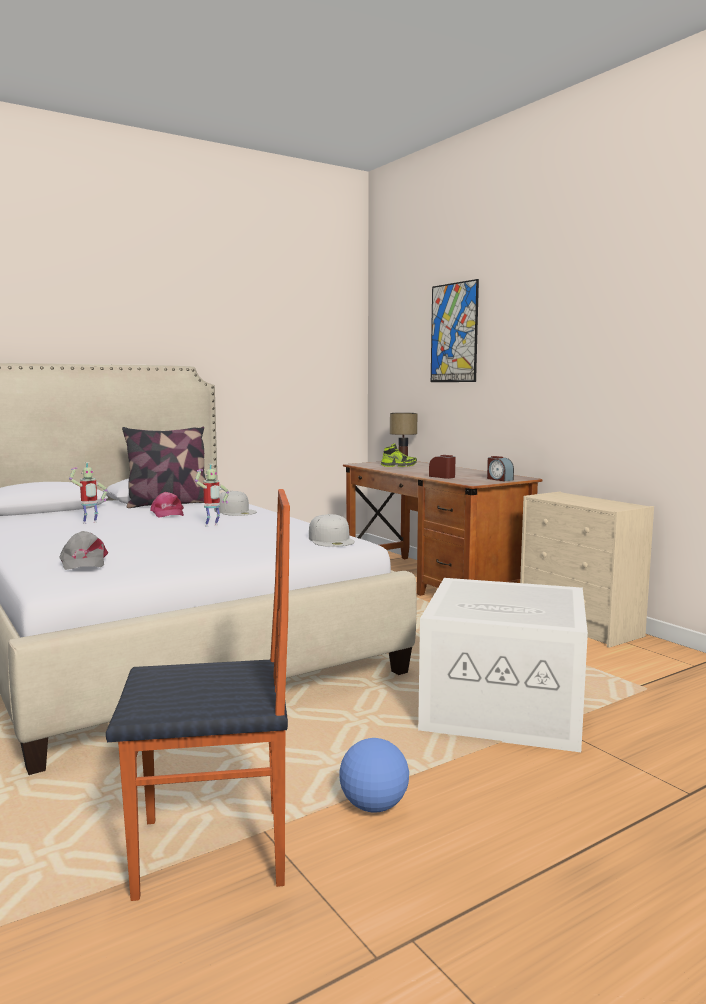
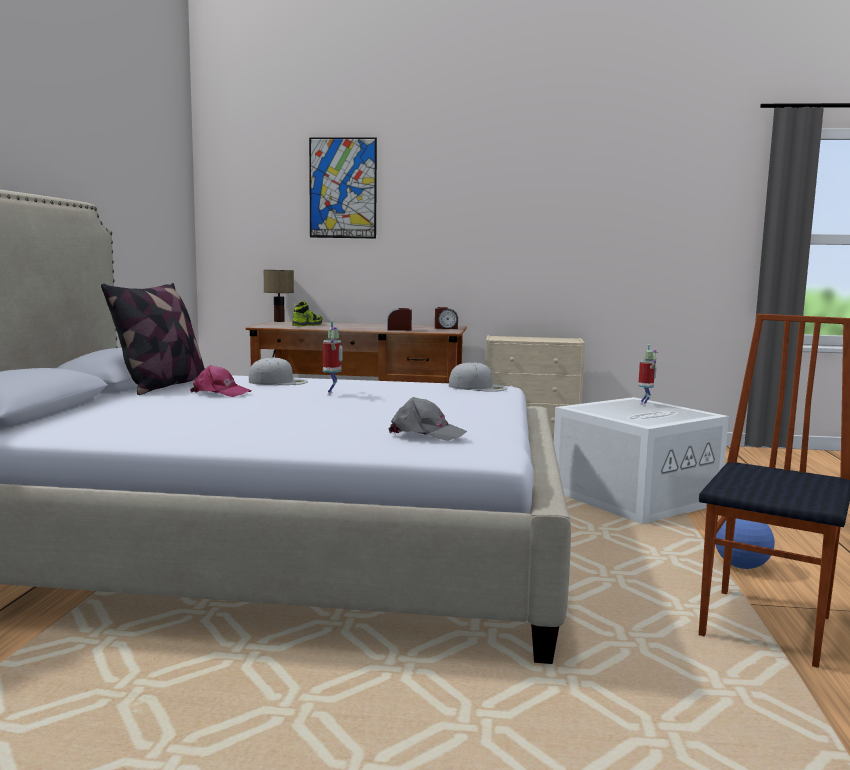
camera: 50 degrees left, 0 degrees up
toy robot [69,462,108,524] -> toy robot moved to [638,345,658,406]

